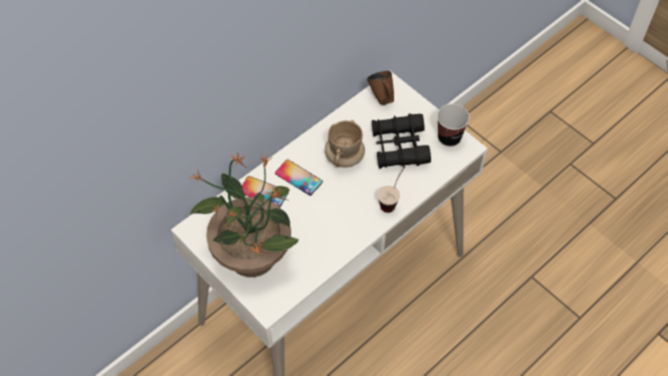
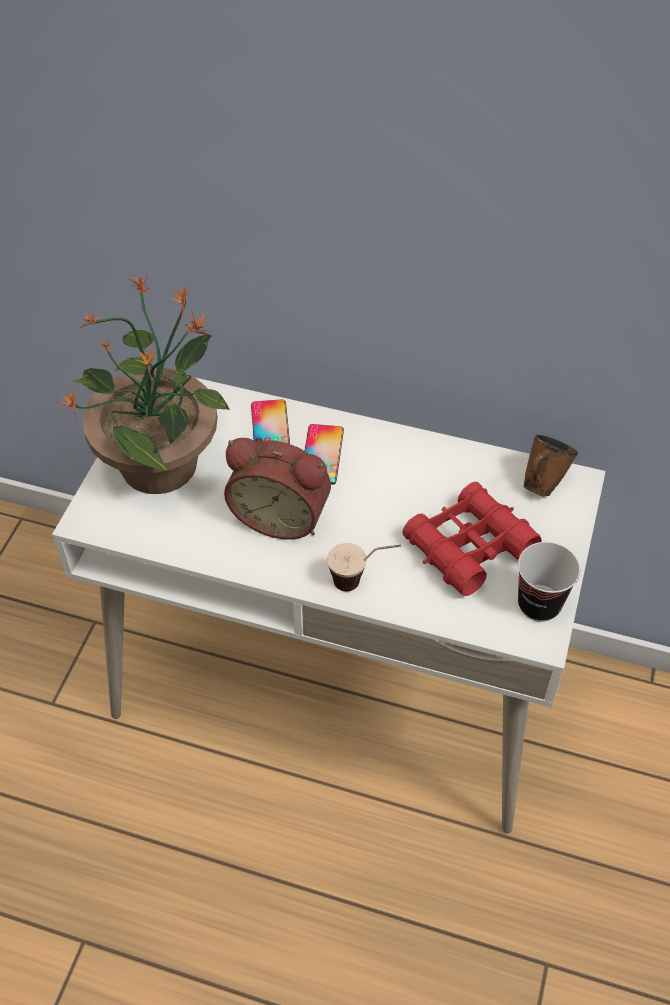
camera: 60 degrees right, 5 degrees down
beige mug [325,120,365,167] -> none
black binoculars [372,113,431,169] -> red binoculars [402,482,542,596]
none -> alarm clock [224,438,331,540]

